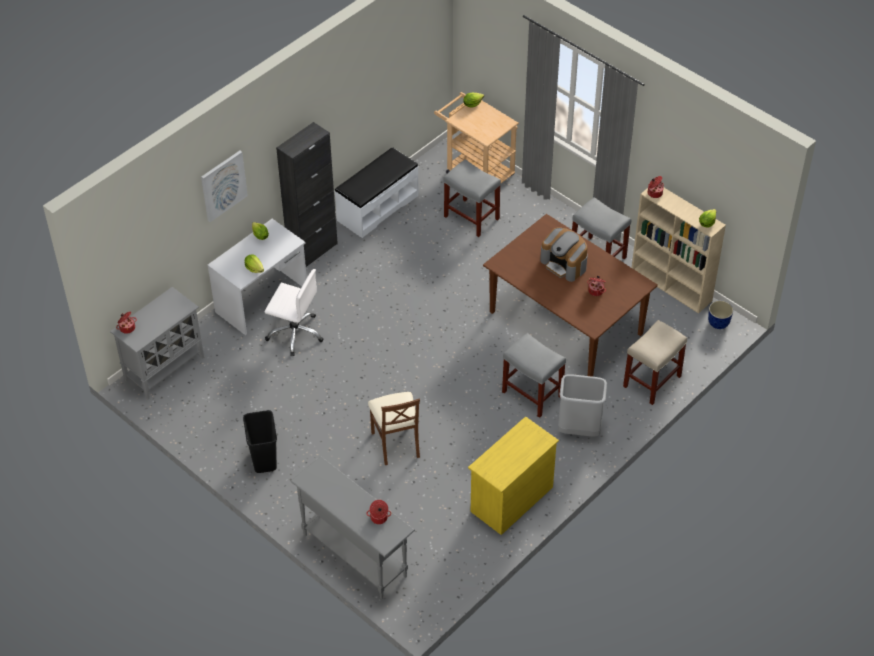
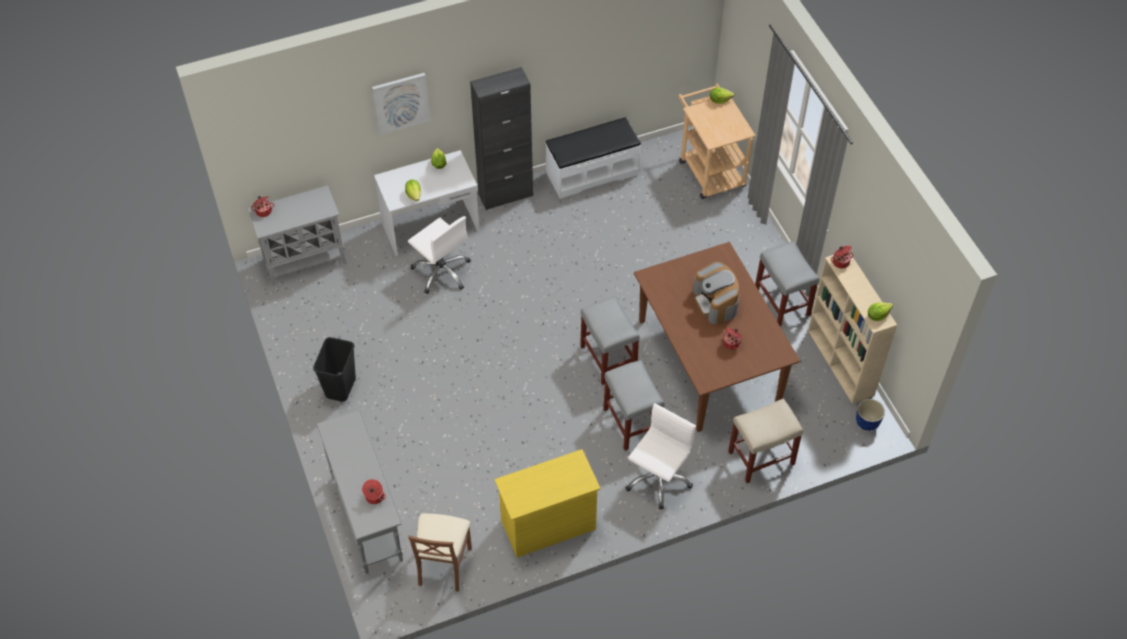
camera: 25 degrees right, 5 degrees up
brown chair [368,392,420,465] -> brown chair moved to [408,513,472,592]
grey stool [443,159,501,237] -> grey stool moved to [580,296,640,385]
grey trash can [558,374,607,436] -> white office chair [625,403,696,509]

